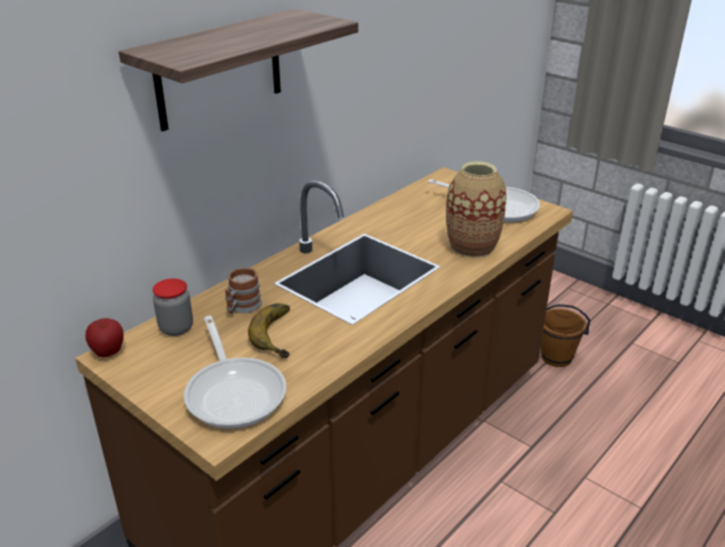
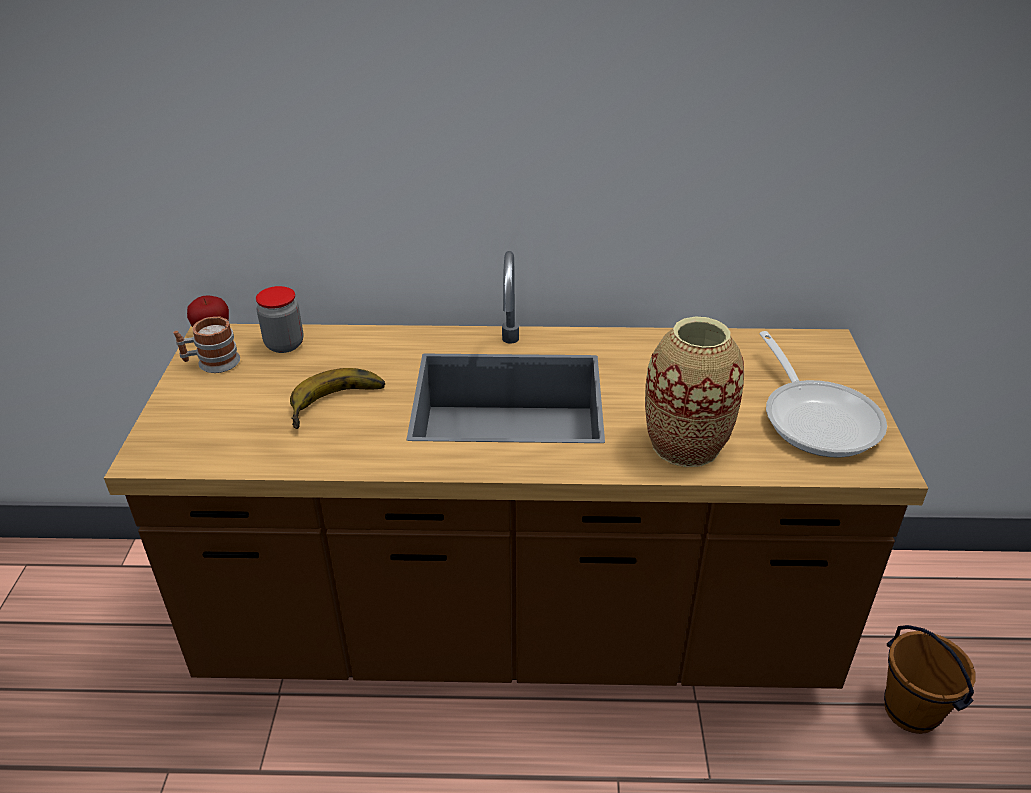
camera: 50 degrees right, 5 degrees up
shelf [119,9,358,131] -> none
frying pan [184,316,286,429] -> none
mug [225,268,262,314] -> mug moved to [173,316,240,373]

